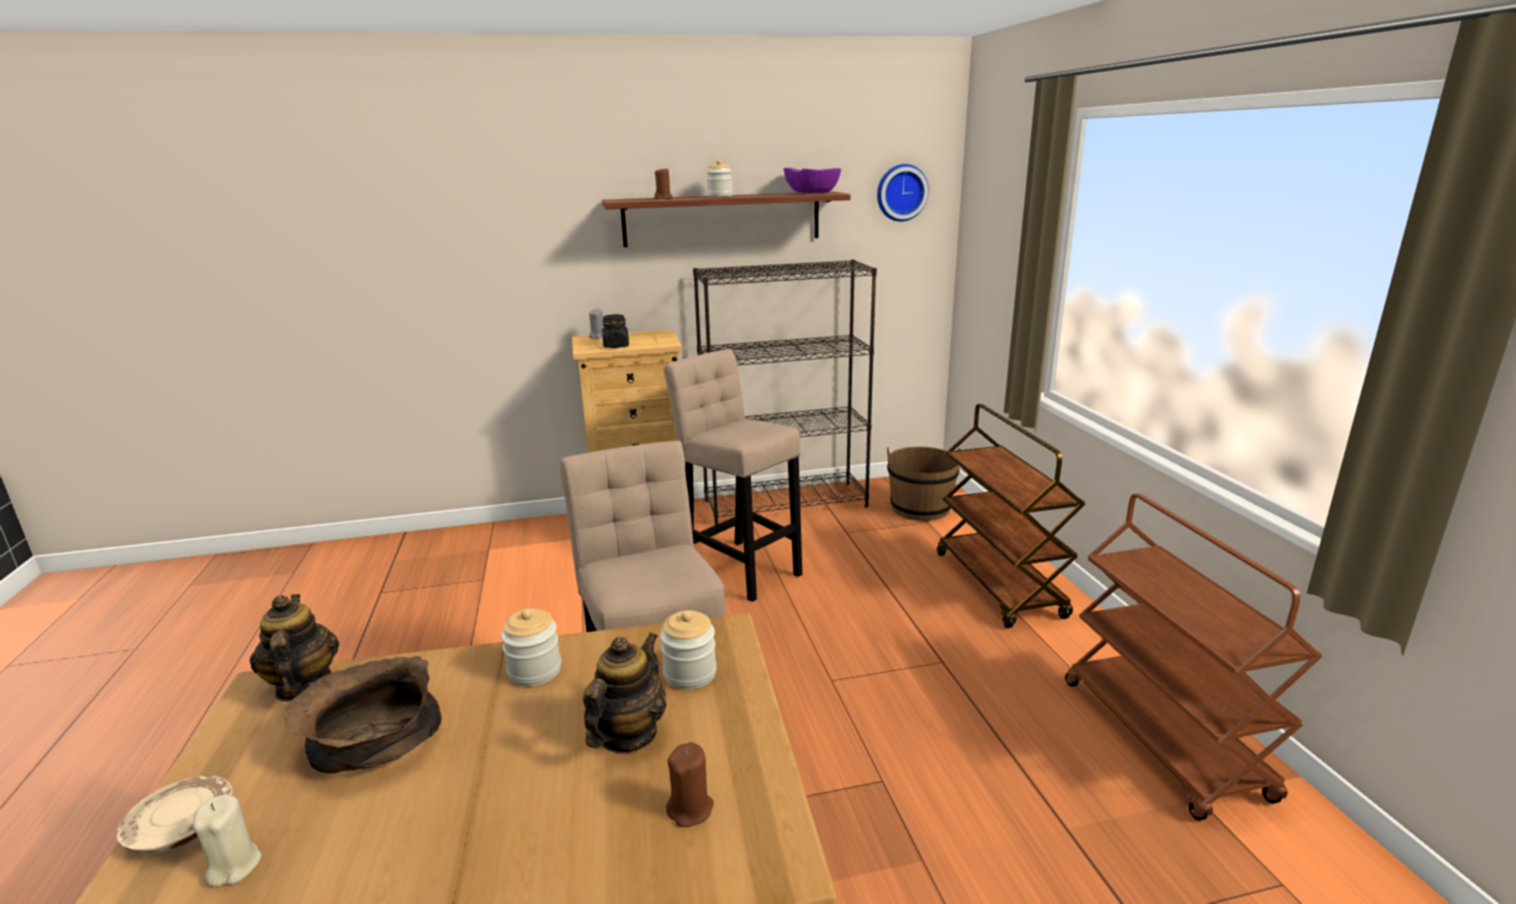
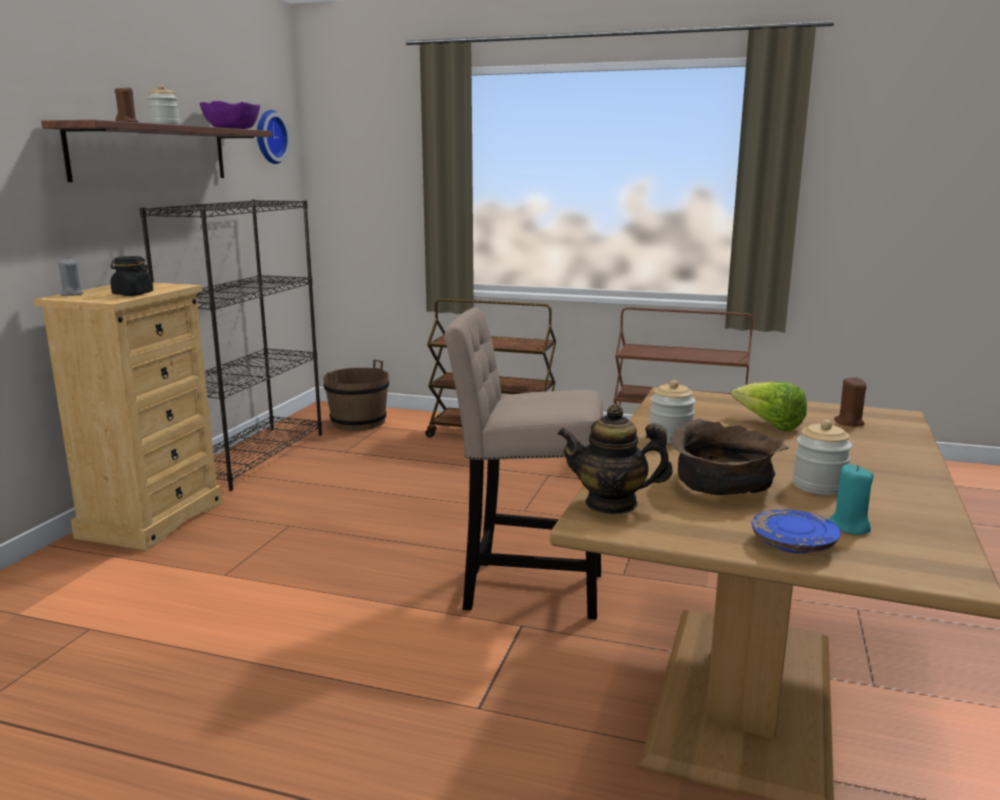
camera: 60 degrees left, 5 degrees down
beige plate [117,776,233,854] -> blue plate [751,510,841,553]
beige candle [193,795,262,887] -> turquoise candle [829,464,874,535]
teapot [583,632,667,753] -> lettuce [732,382,807,431]
jar [660,610,716,690] -> jar moved to [793,420,852,495]
beige stool [664,349,802,602] -> none

